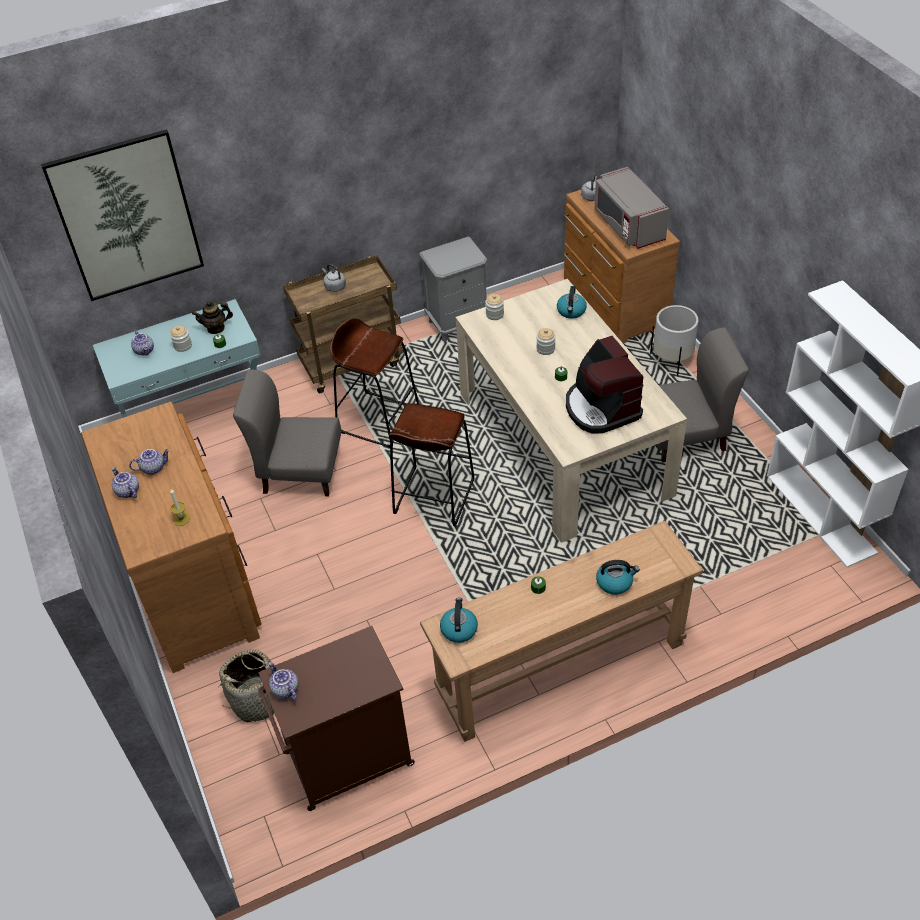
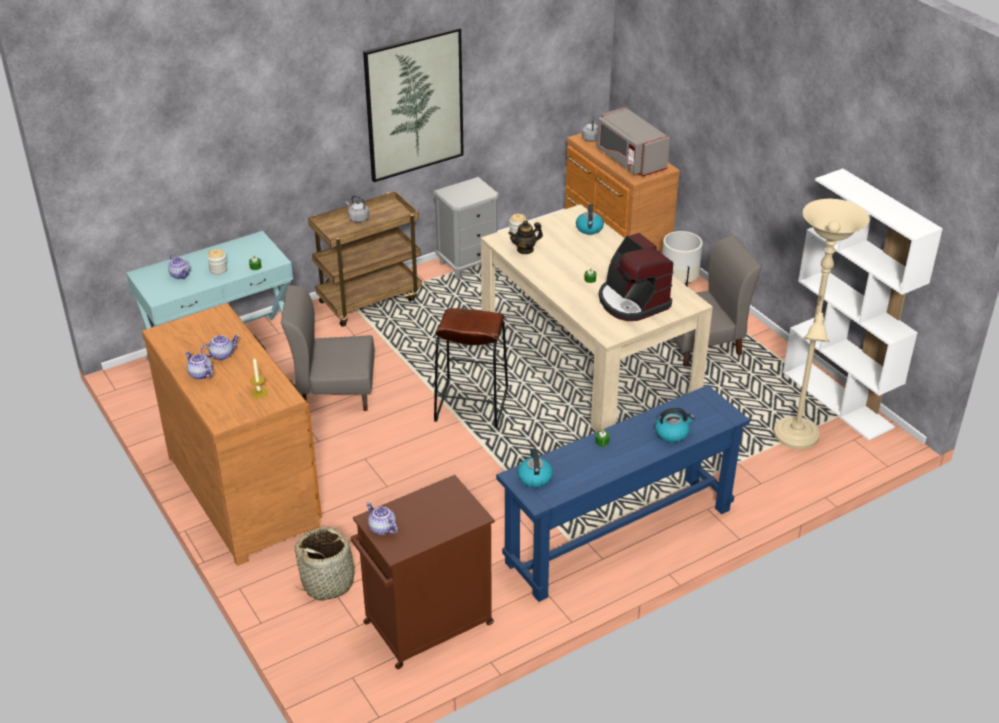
camera: 10 degrees left, 10 degrees down
picture [41,129,204,301] -> picture moved to [363,27,464,182]
teapot [192,301,233,334] -> teapot moved to [509,220,543,254]
brown stool [330,318,419,448] -> none
brown console table [420,521,703,742] -> blue console table [496,385,750,602]
jar [536,328,556,355] -> none
none -> beige floor lamp [774,199,870,449]

